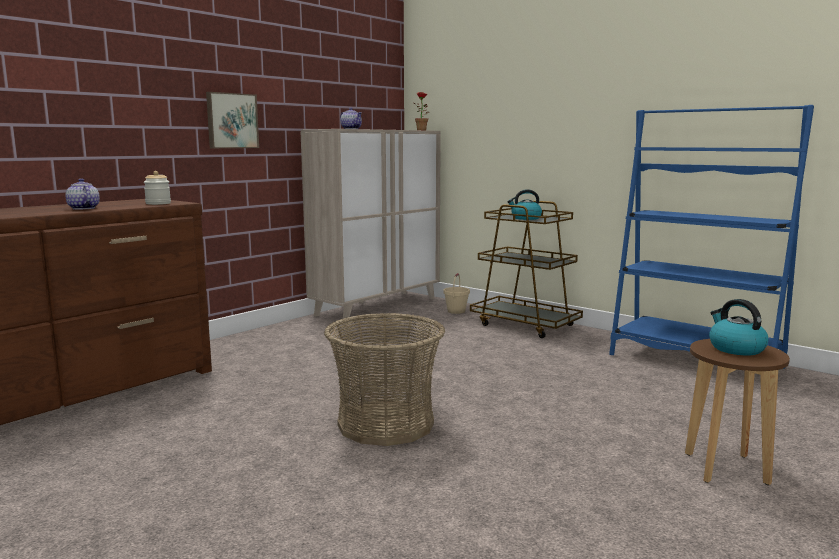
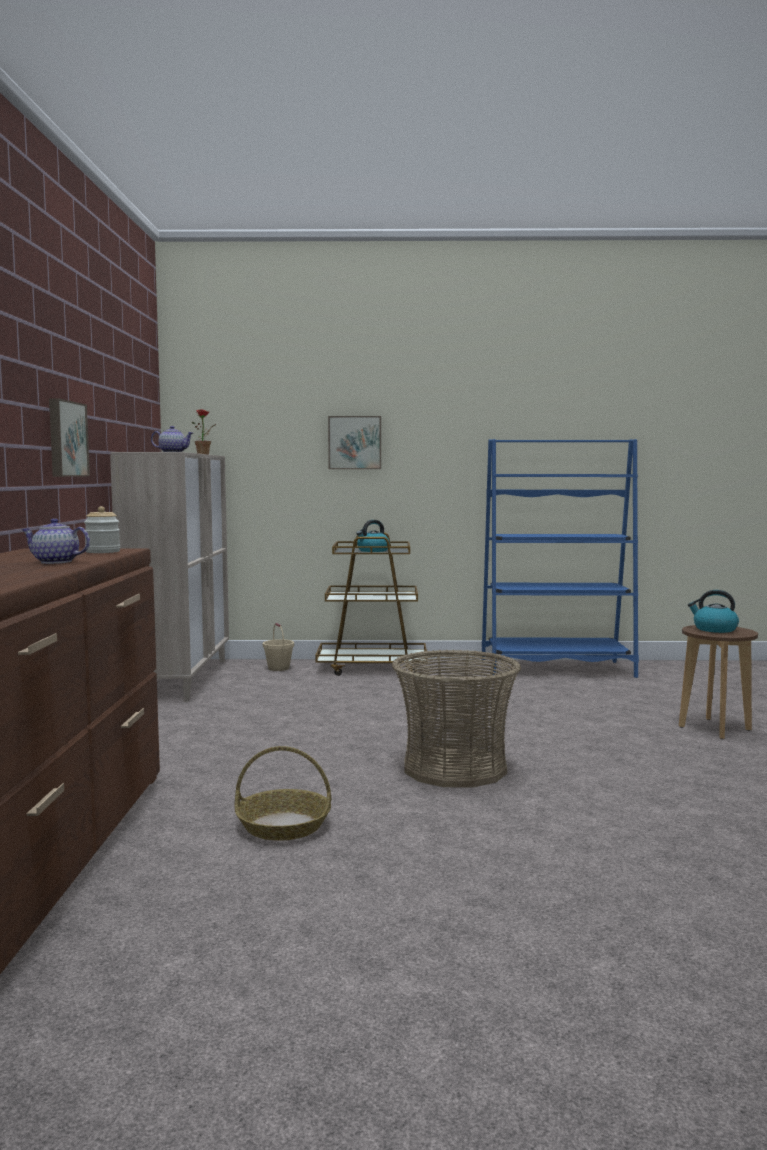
camera: 40 degrees left, 5 degrees down
none -> basket [235,746,331,841]
none -> picture [328,416,381,469]

